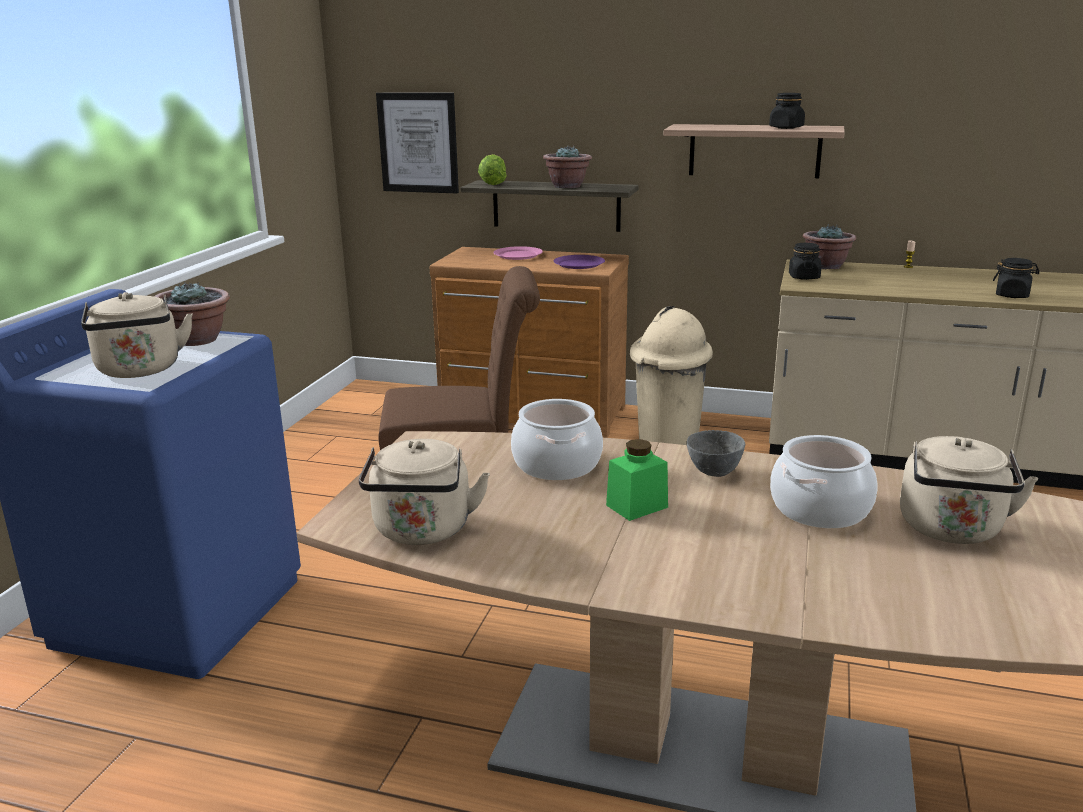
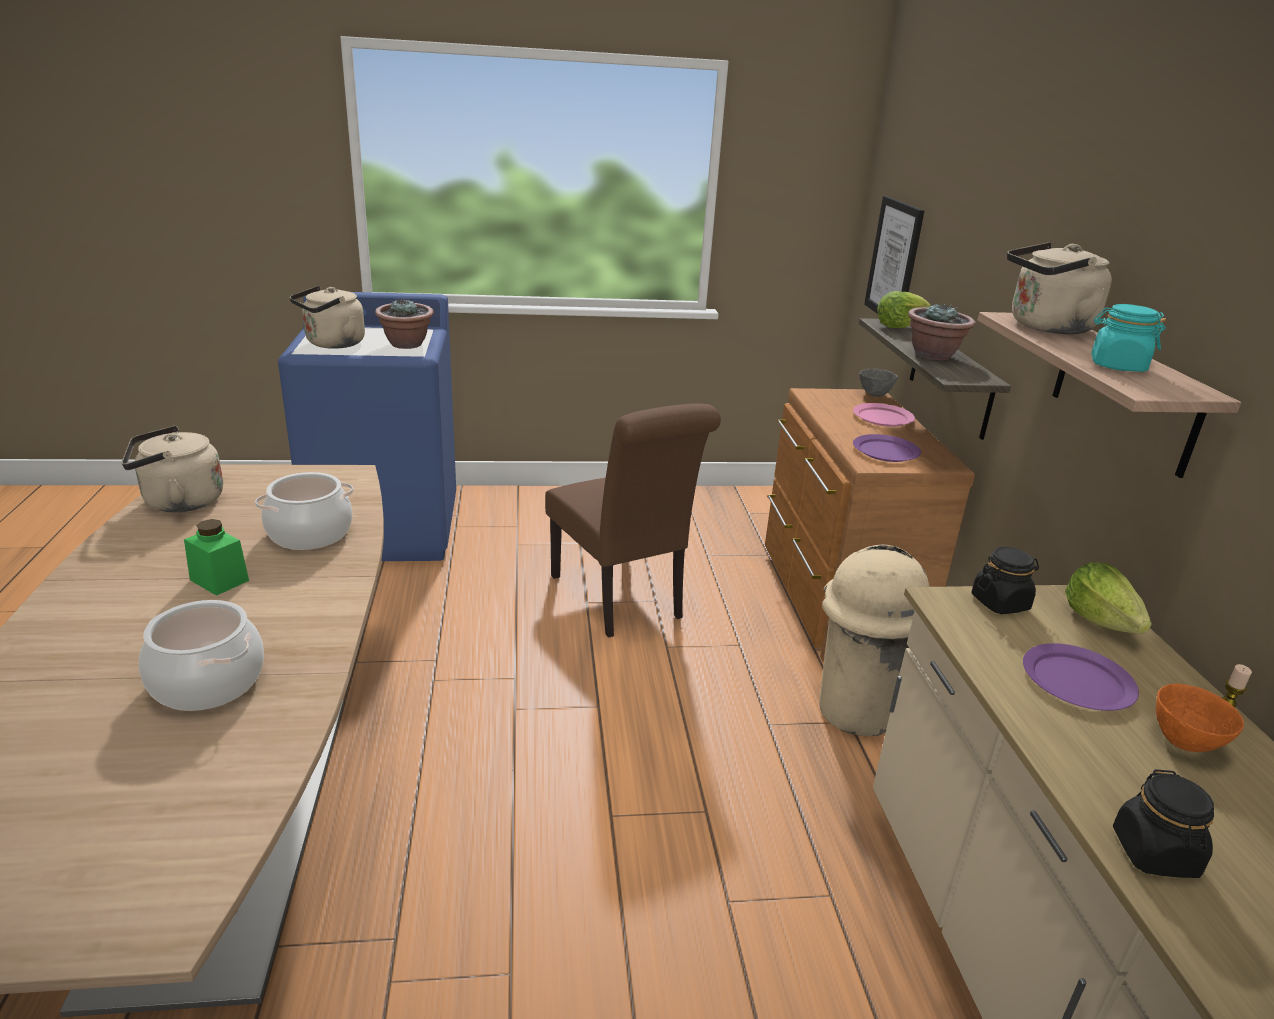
camera: 65 degrees right, 5 degrees up
grey bowl [686,430,745,477] -> grey bowl moved to [859,368,898,397]
black jar [769,93,805,129] -> turquoise jar [1091,304,1167,372]
potted plant [803,224,856,269] -> lettuce [1065,562,1152,634]
beige kettle [900,436,1038,544] -> beige kettle moved to [1007,242,1112,334]
none -> purple plate [1023,643,1139,711]
none -> orange bowl [1156,684,1244,752]

